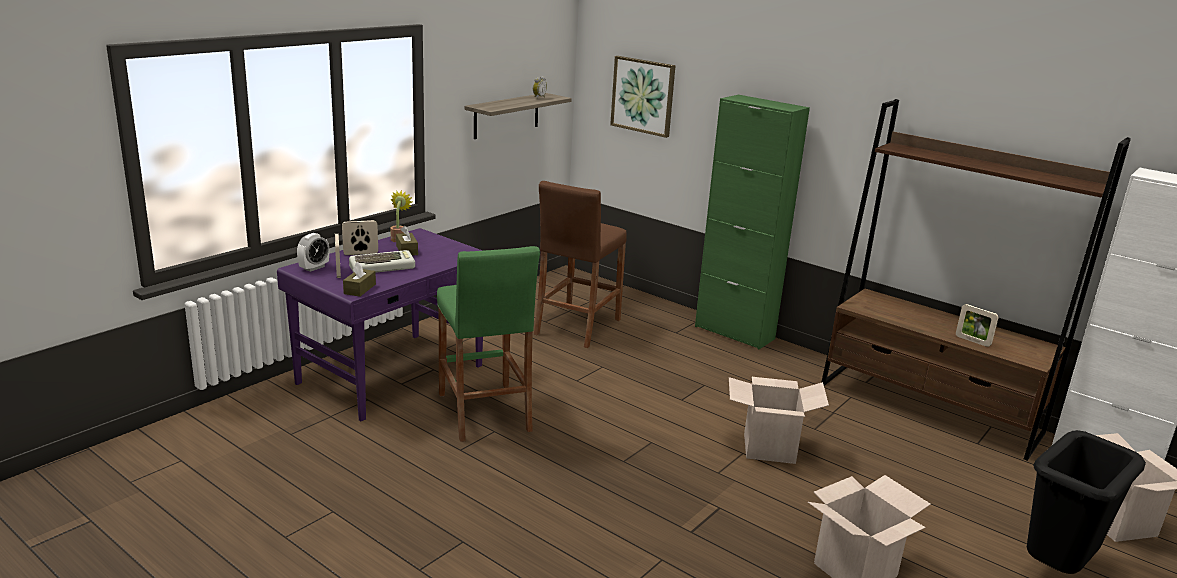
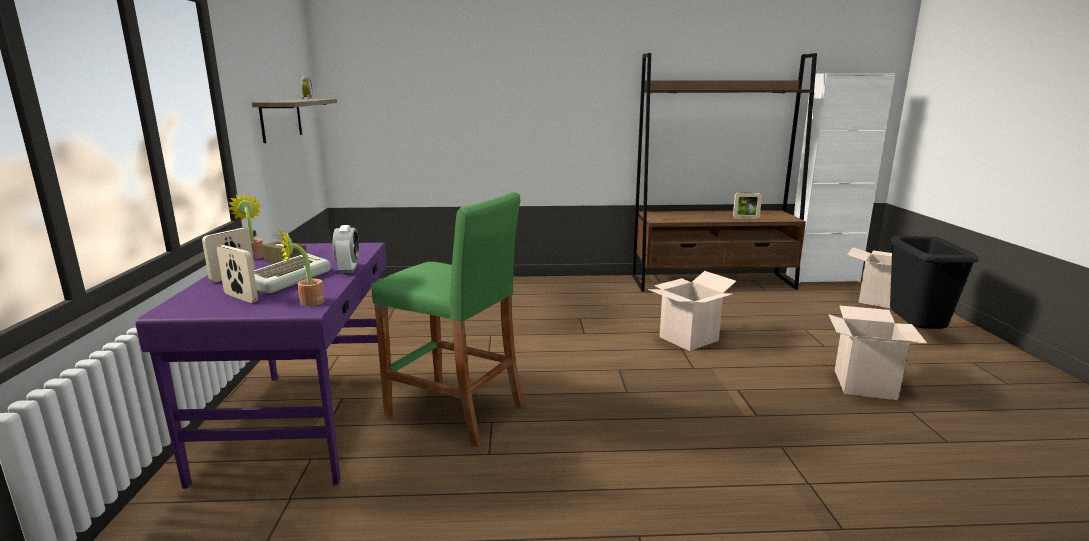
camera: 40 degrees left, 5 degrees down
alarm clock [297,233,329,272] -> alarm clock moved to [333,225,359,273]
brown tissue box [343,262,376,297] -> potted plant [279,229,324,306]
brown stool [534,181,627,348] -> none
picture [610,56,676,138] -> none
green cabinet [695,95,810,349] -> none

